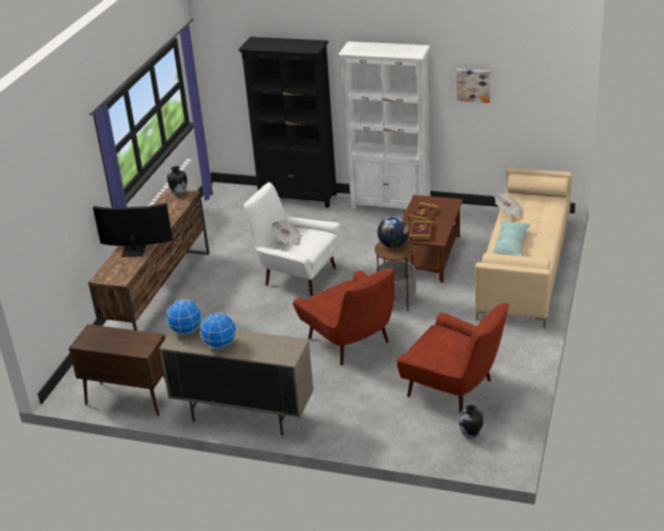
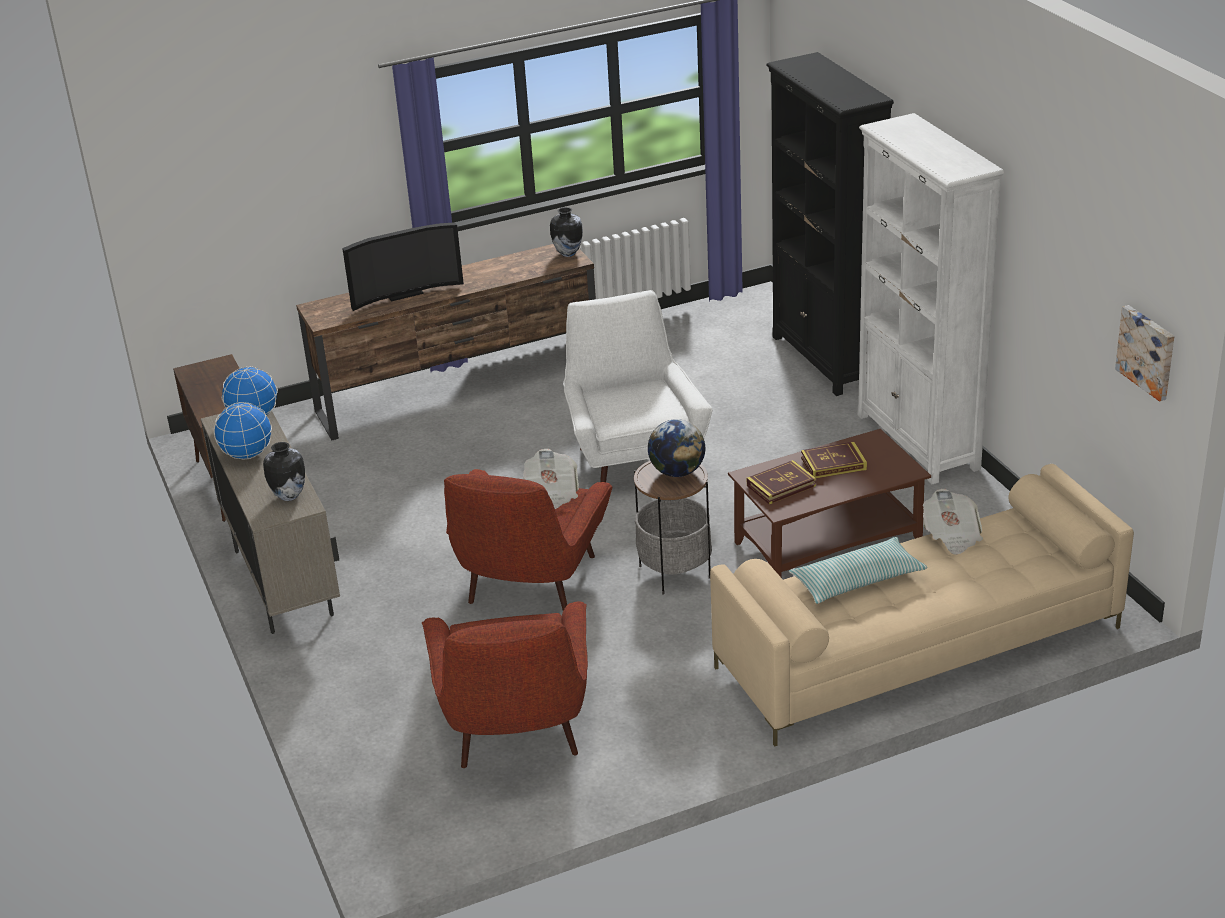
camera: 50 degrees right, 0 degrees up
television [93,203,173,257] -> television turned 105 degrees clockwise [342,222,464,311]
newspaper [271,221,302,246] -> newspaper moved to [523,449,579,509]
picture [457,69,490,103] -> picture moved to [1115,305,1174,402]
vase [459,405,483,439] -> vase moved to [263,442,305,501]

